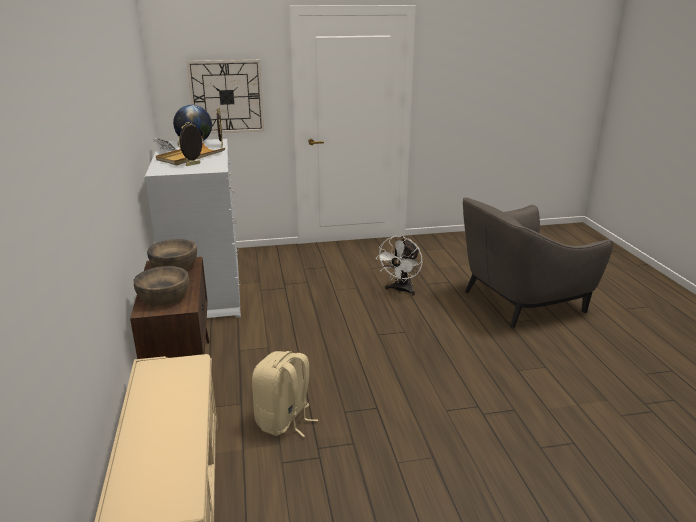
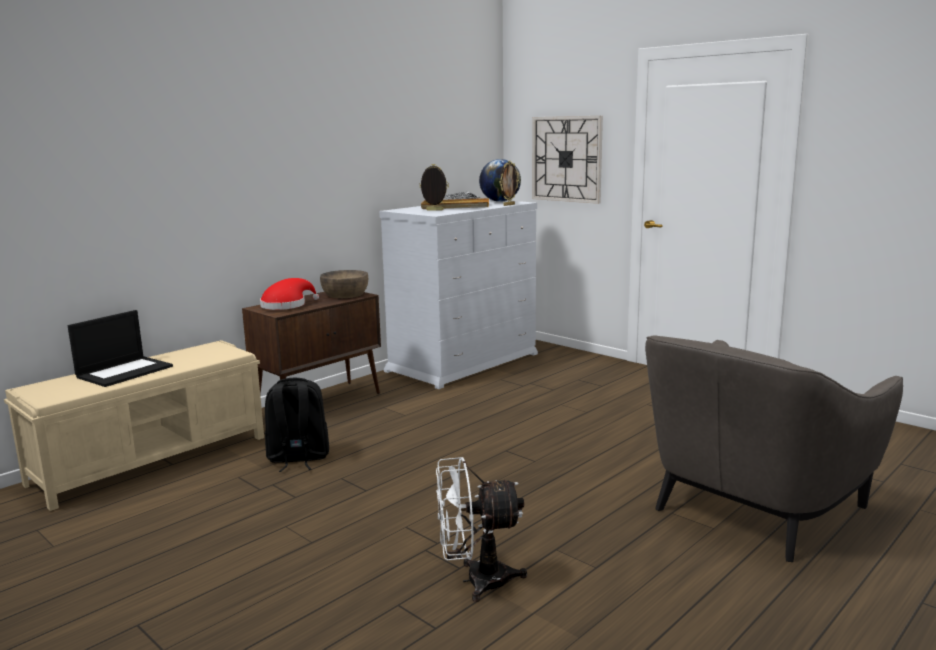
camera: 55 degrees right, 10 degrees down
brown bowl [134,266,189,307] -> red hat [260,278,319,310]
beige backpack [252,351,318,437] -> black backpack [265,378,329,472]
white fan [375,236,423,295] -> white fan moved to [436,457,527,602]
grey armchair [463,197,613,328] -> grey armchair turned 75 degrees counterclockwise [645,335,903,562]
none -> laptop [68,310,173,387]

